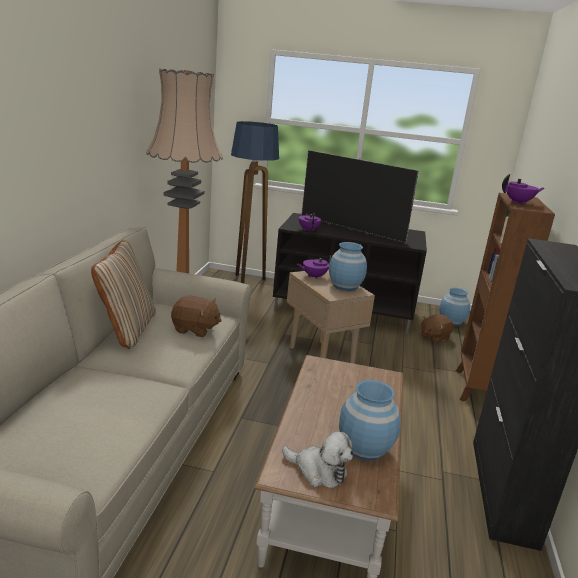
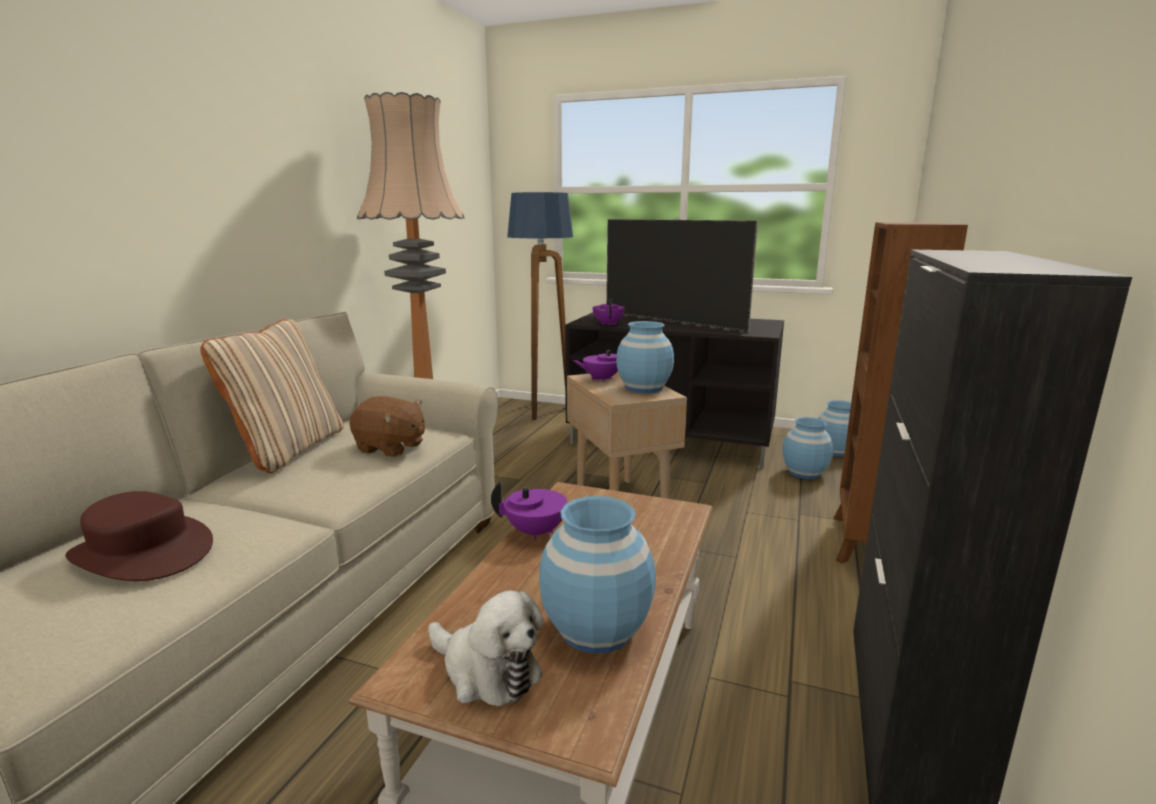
camera: 10 degrees right, 5 degrees down
brown plush toy [420,314,454,344] -> blue vase [782,417,833,479]
purple teapot [502,174,544,205] -> purple teapot moved to [491,481,568,541]
none -> brown hat [65,491,213,581]

